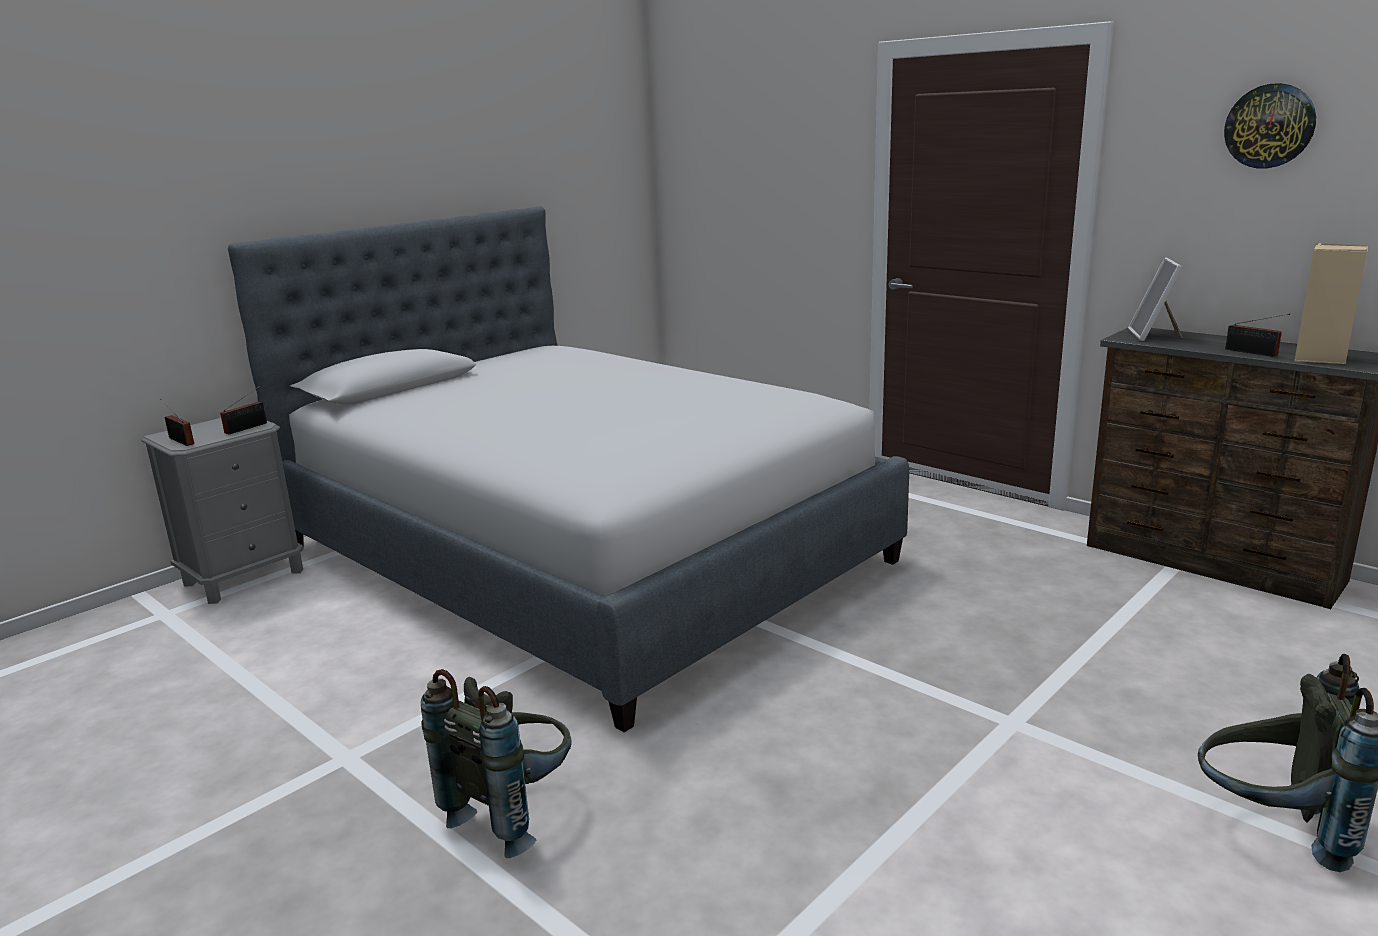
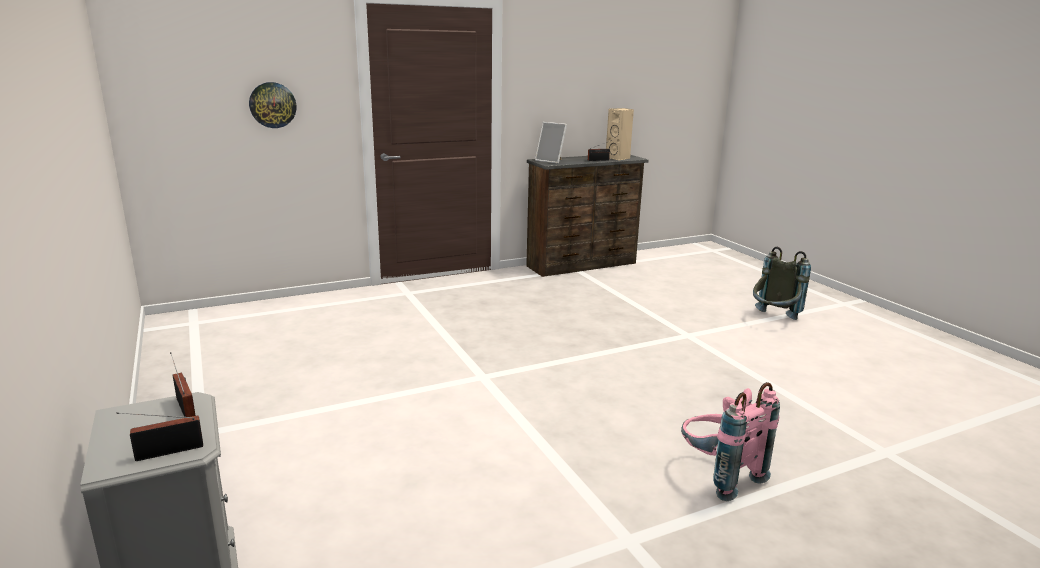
camera: 70 degrees left, 0 degrees up
bed [228,206,909,732] -> none
grey backpack [421,669,572,858] -> pink backpack [681,382,780,501]
wall clock [1224,83,1316,169] -> wall clock moved to [249,82,296,128]

